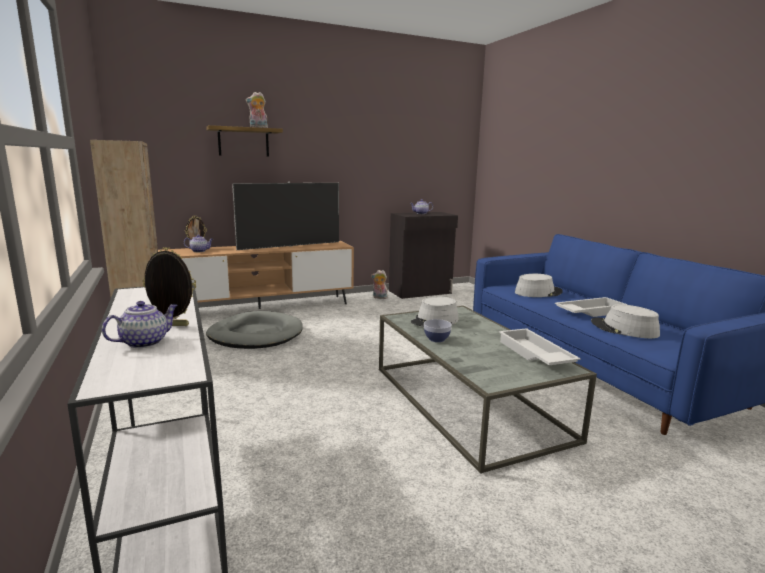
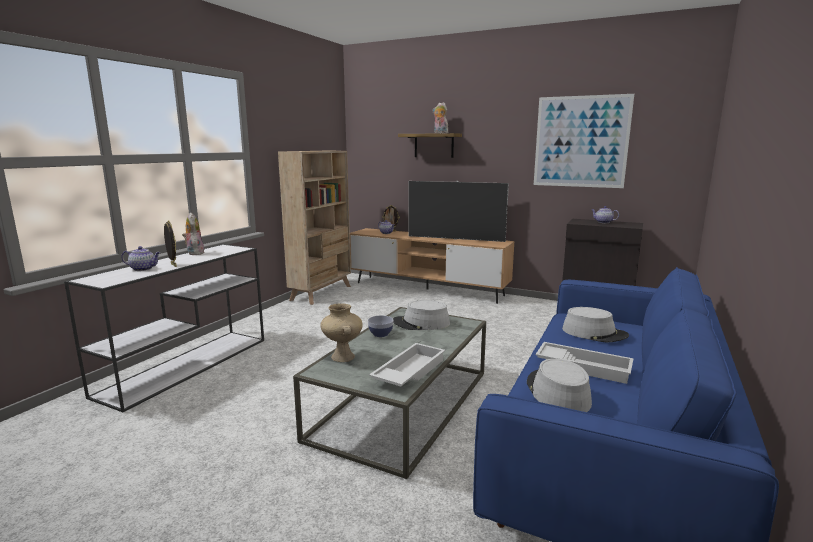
camera: 50 degrees right, 0 degrees up
grey dog bed [206,311,303,349] -> none
plush toy [371,270,388,299] -> plush toy moved to [182,212,204,255]
none -> beige vase [320,303,363,362]
none -> picture [534,94,634,188]

